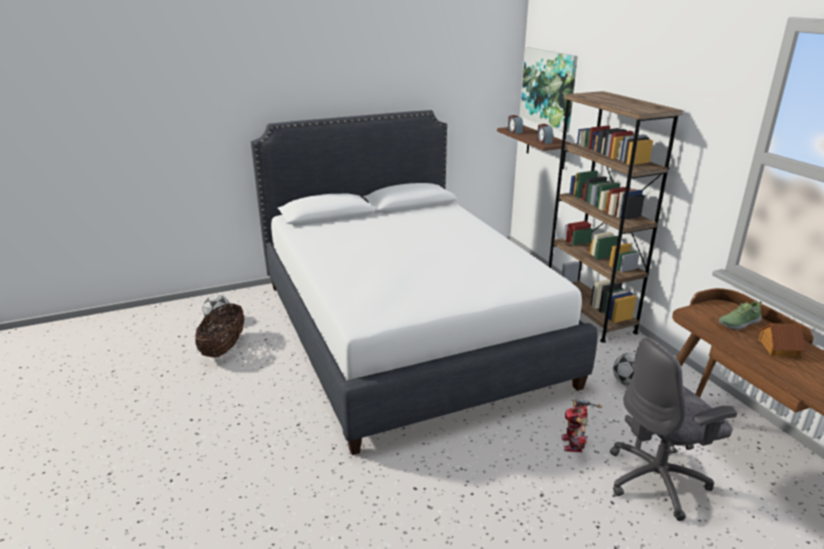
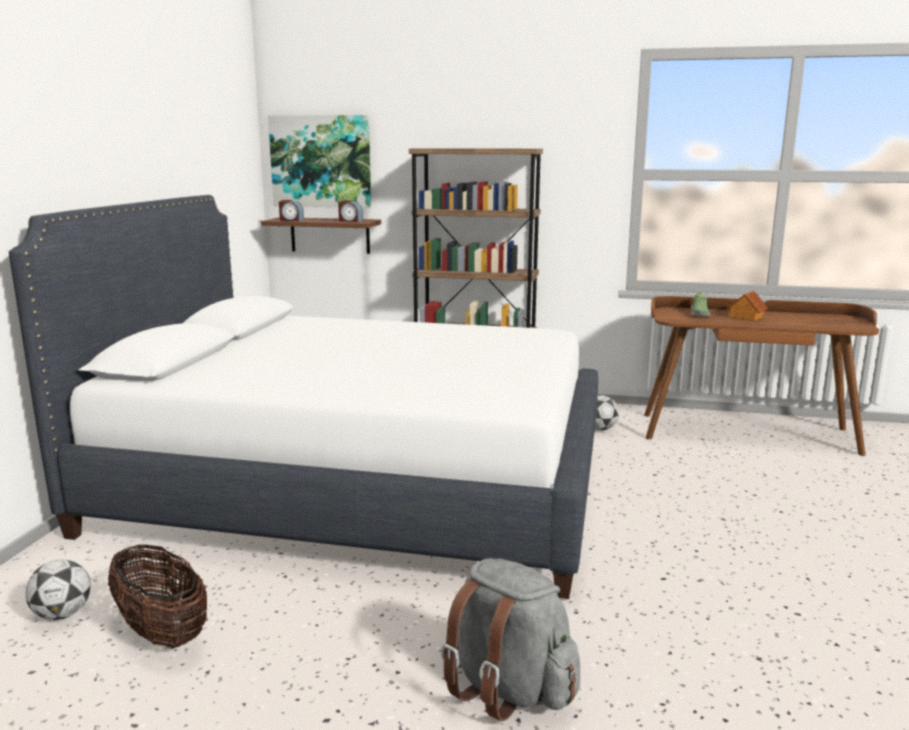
camera: 55 degrees left, 10 degrees down
toy robot [562,398,602,452] -> none
grey office chair [610,337,737,521] -> none
none -> grey backpack [441,558,580,721]

